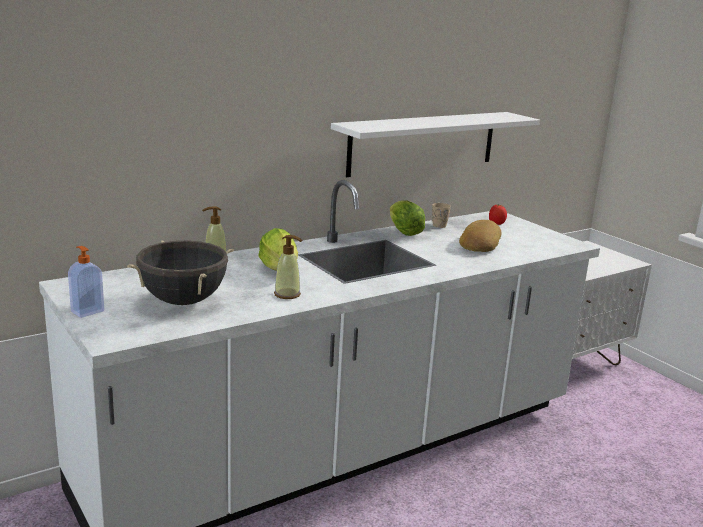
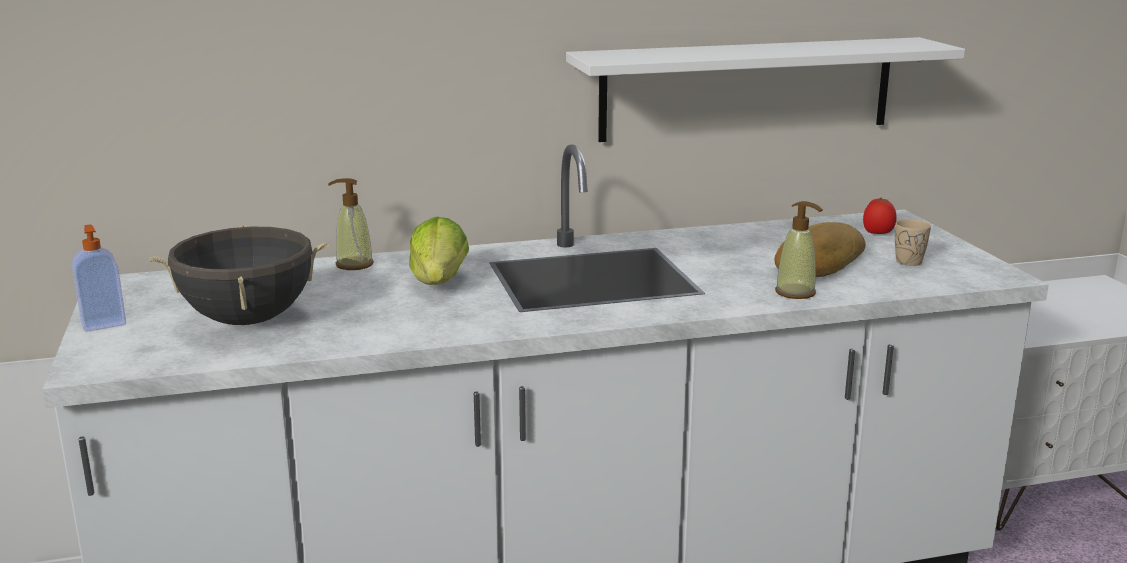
camera: 20 degrees right, 0 degrees up
soap dispenser [274,235,302,299] -> soap dispenser moved to [775,201,823,299]
lettuce [390,201,425,236] -> none
beige mug [432,203,451,228] -> beige mug moved to [895,219,931,266]

